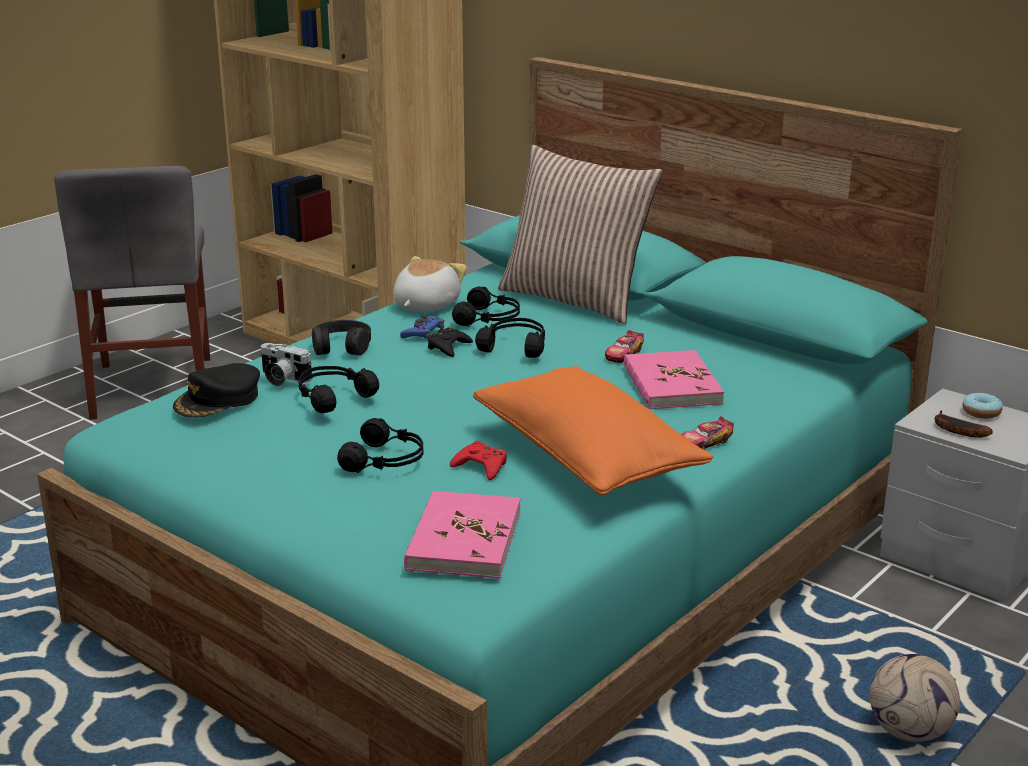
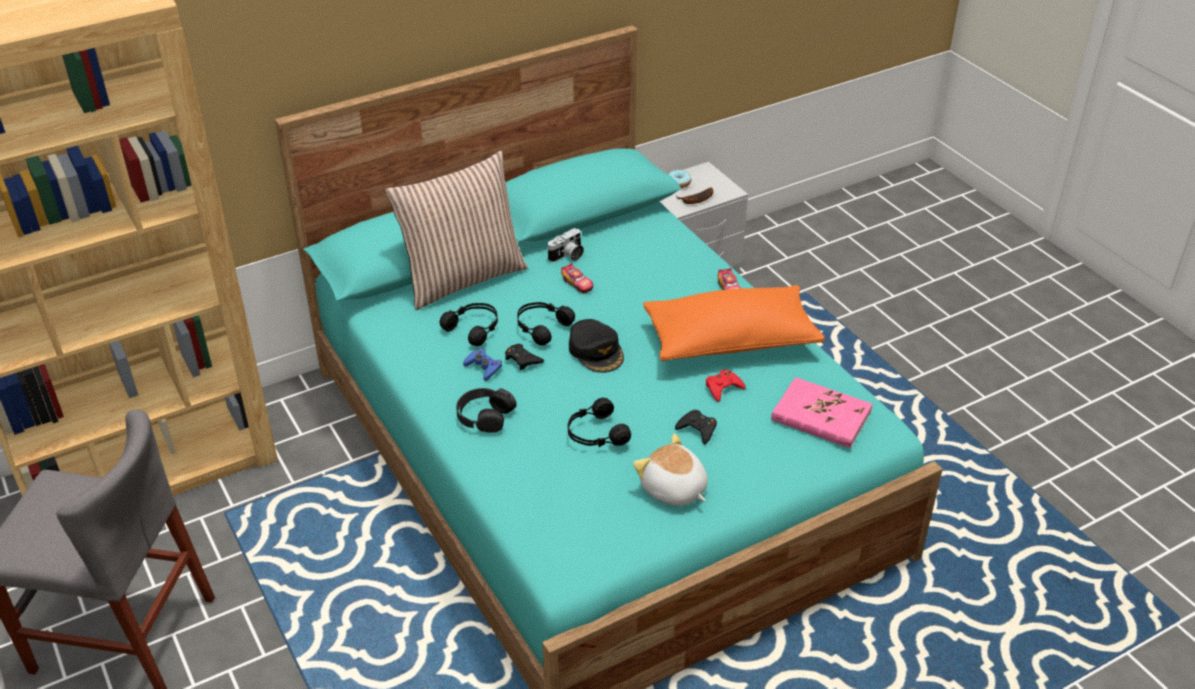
camera: 70 degrees left, 15 degrees up
black cap [173,363,260,418] -> black cap moved to [569,319,624,373]
camera [261,343,312,386] -> camera moved to [548,228,584,262]
black headphones [337,418,423,473] -> black game controller [675,410,717,445]
plush toy [393,256,467,312] -> plush toy moved to [633,434,708,506]
pink book [624,350,724,410] -> none
football [869,654,960,742] -> none

